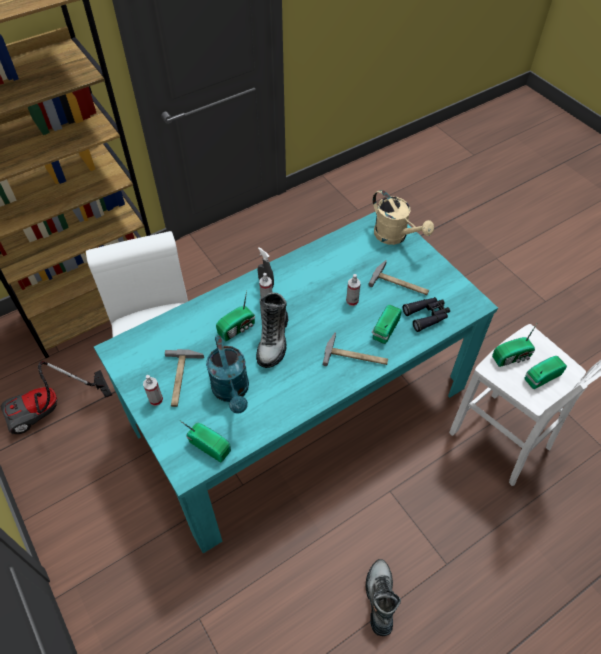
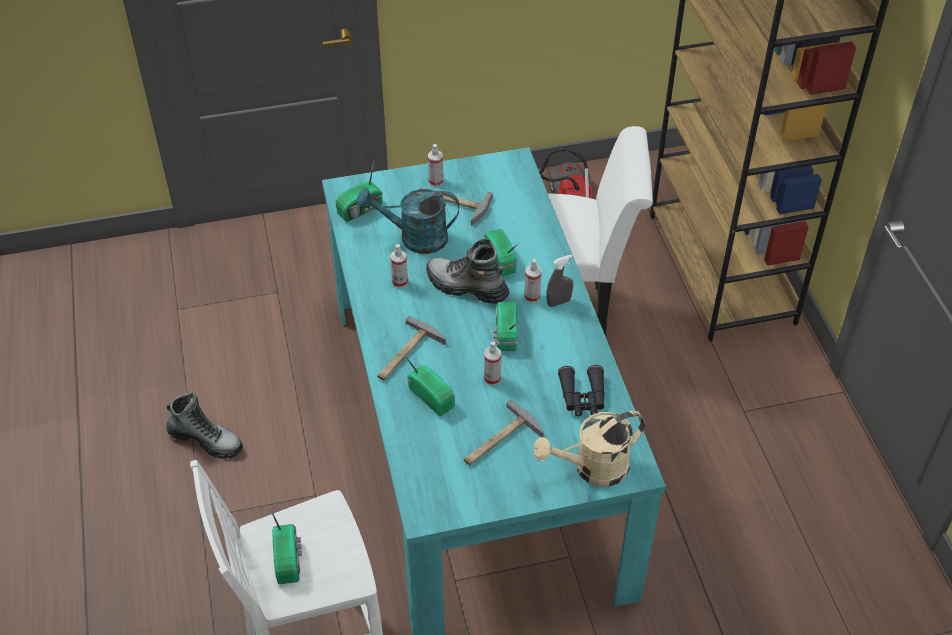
camera: 110 degrees right, 5 degrees down
black binoculars [403,297,450,332] -> black binoculars moved to [558,365,605,416]
radio [492,324,537,367] -> radio moved to [493,302,518,351]
none -> spray bottle [390,244,408,288]

